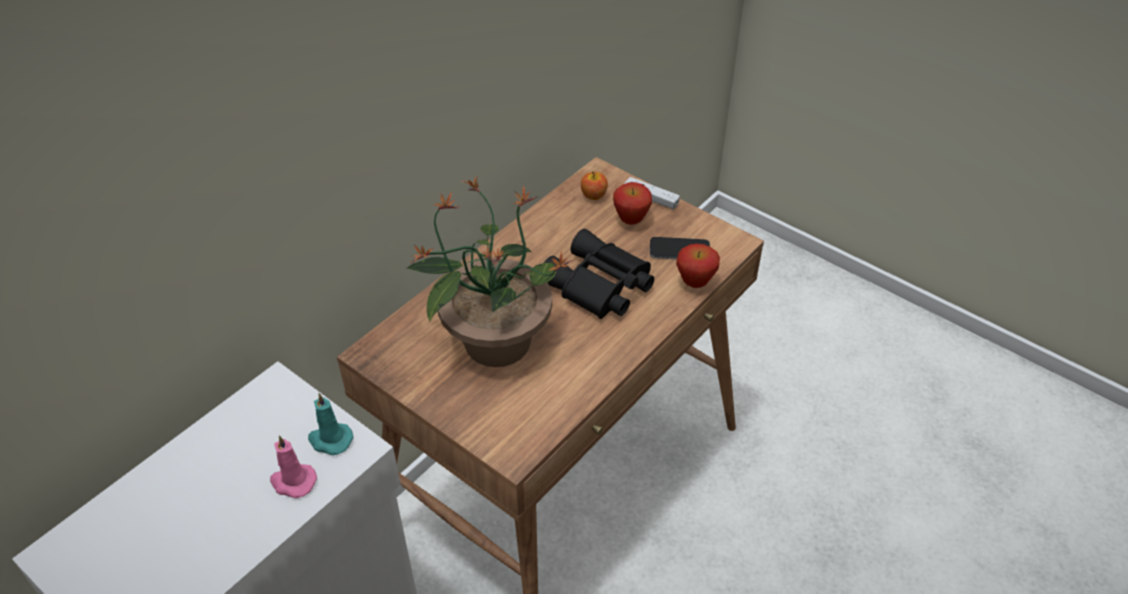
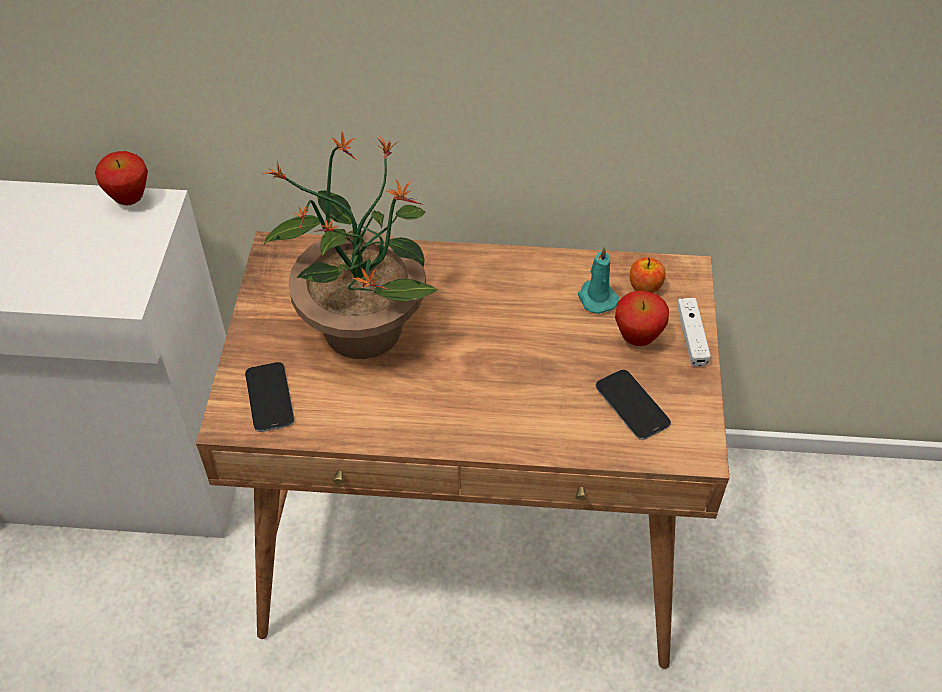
camera: 55 degrees right, 5 degrees up
pink candle [270,435,317,498] -> none
turquoise candle [308,393,353,455] -> turquoise candle moved to [578,246,619,314]
black binoculars [544,229,654,319] -> none
apple [676,244,720,288] -> apple moved to [95,151,148,205]
none -> phone [245,362,295,432]

